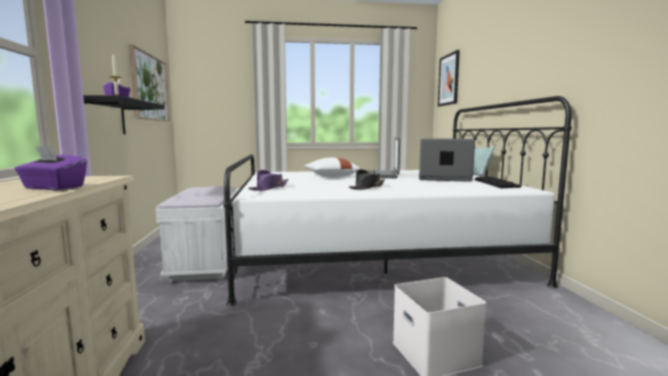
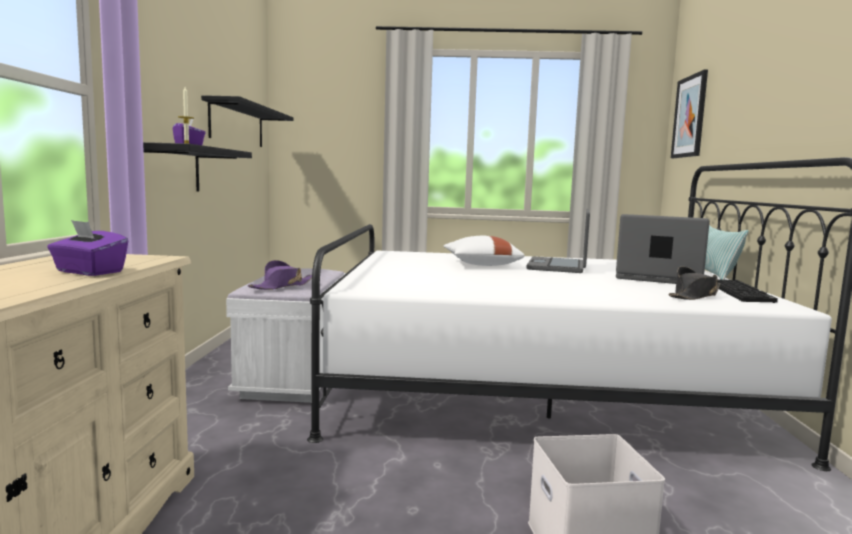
camera: 10 degrees right, 0 degrees up
picture [129,45,170,121] -> black shelf [201,95,294,147]
purple hat [248,170,288,191] -> purple hat moved to [248,260,312,290]
black hat [349,169,385,190] -> black hat moved to [669,266,720,300]

